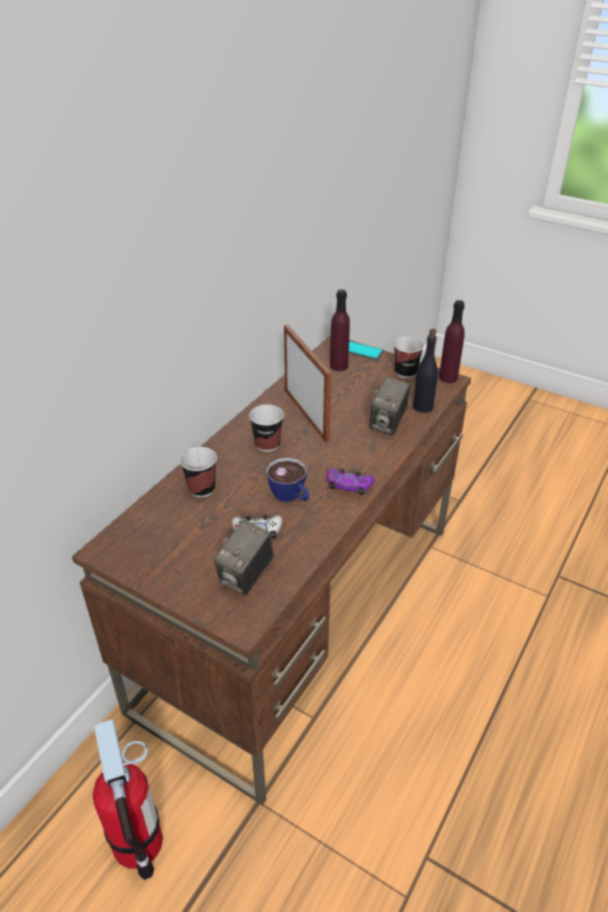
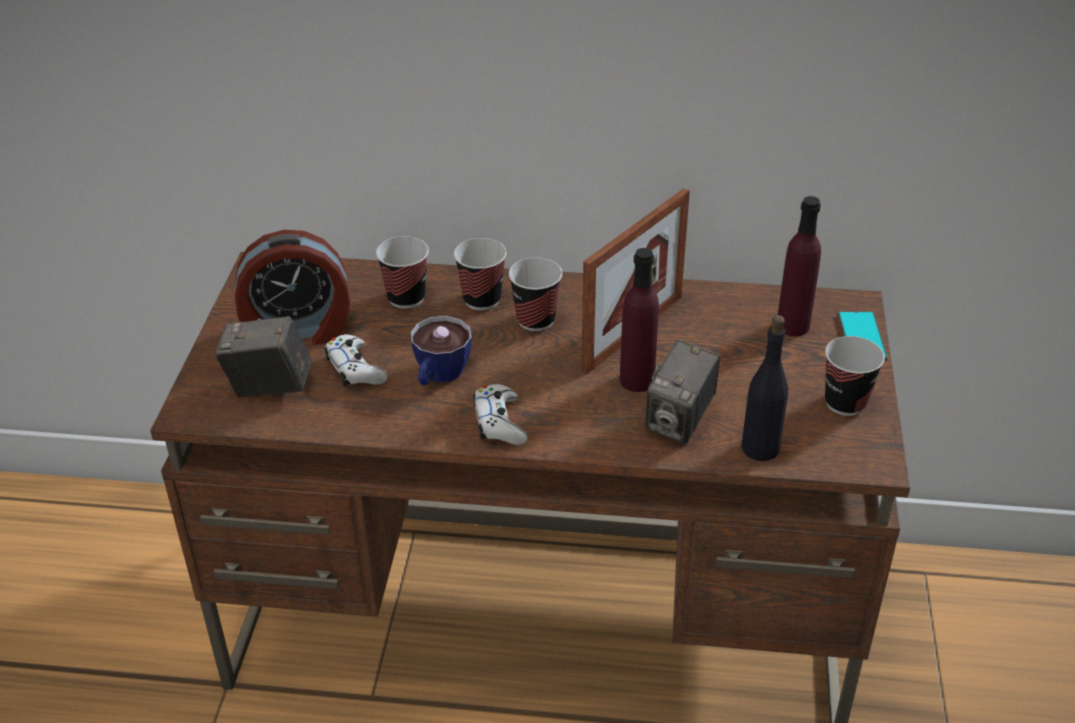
camera: 65 degrees right, 0 degrees up
fire extinguisher [93,719,163,880] -> none
purple game controller [327,468,374,495] -> white game controller [473,384,527,445]
camera [370,376,410,435] -> camera turned 60 degrees counterclockwise [645,339,720,444]
purple bottle [439,300,465,383] -> purple bottle moved to [620,248,659,392]
none -> alarm clock [235,230,350,345]
none -> cup [454,238,507,310]

